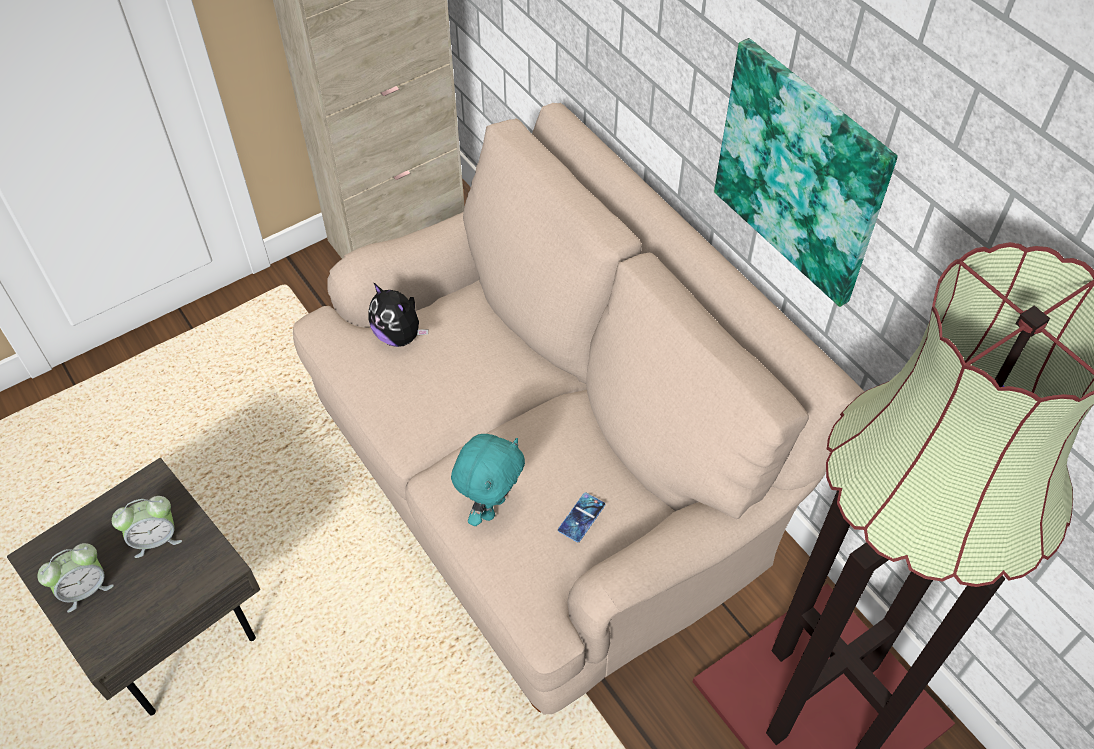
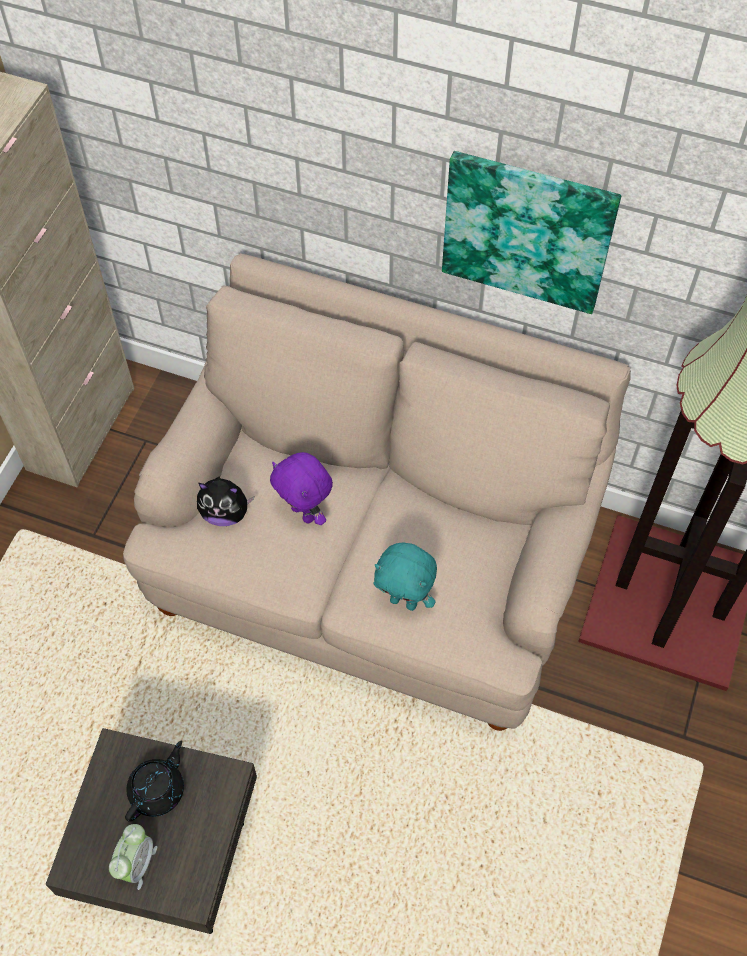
camera: 35 degrees left, 5 degrees up
alarm clock [112,496,182,558] -> black teapot [125,741,184,822]
turquoise plush toy [451,434,525,526] -> turquoise plush toy turned 120 degrees clockwise [374,542,437,611]
phone [558,492,605,542] -> none
none -> purple plush toy [270,452,333,525]

